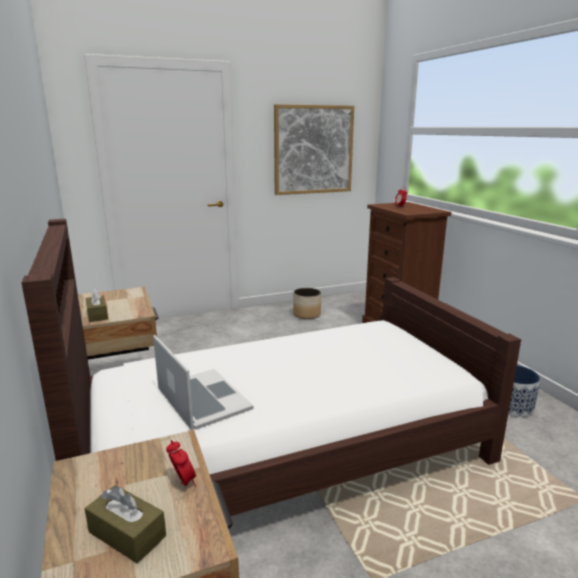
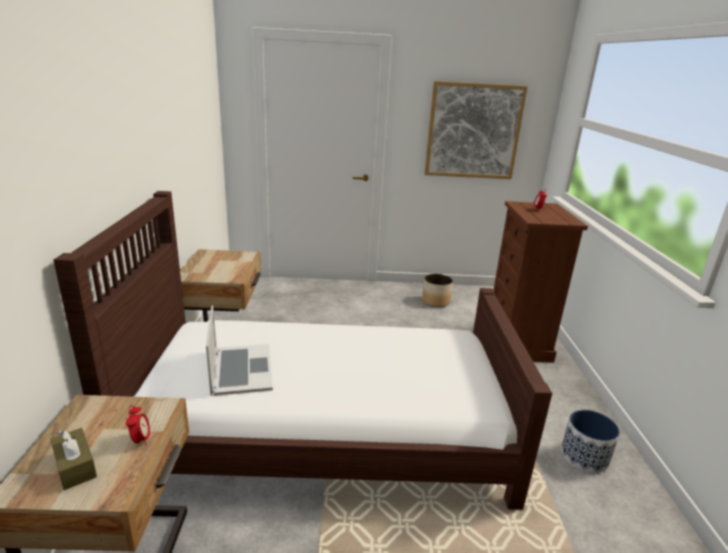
camera: 20 degrees right, 5 degrees up
brown tissue box [85,288,108,322] -> none

